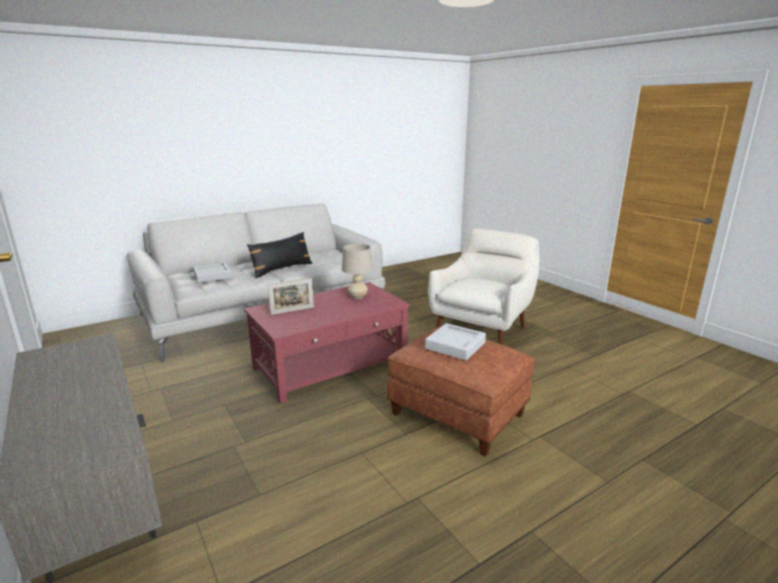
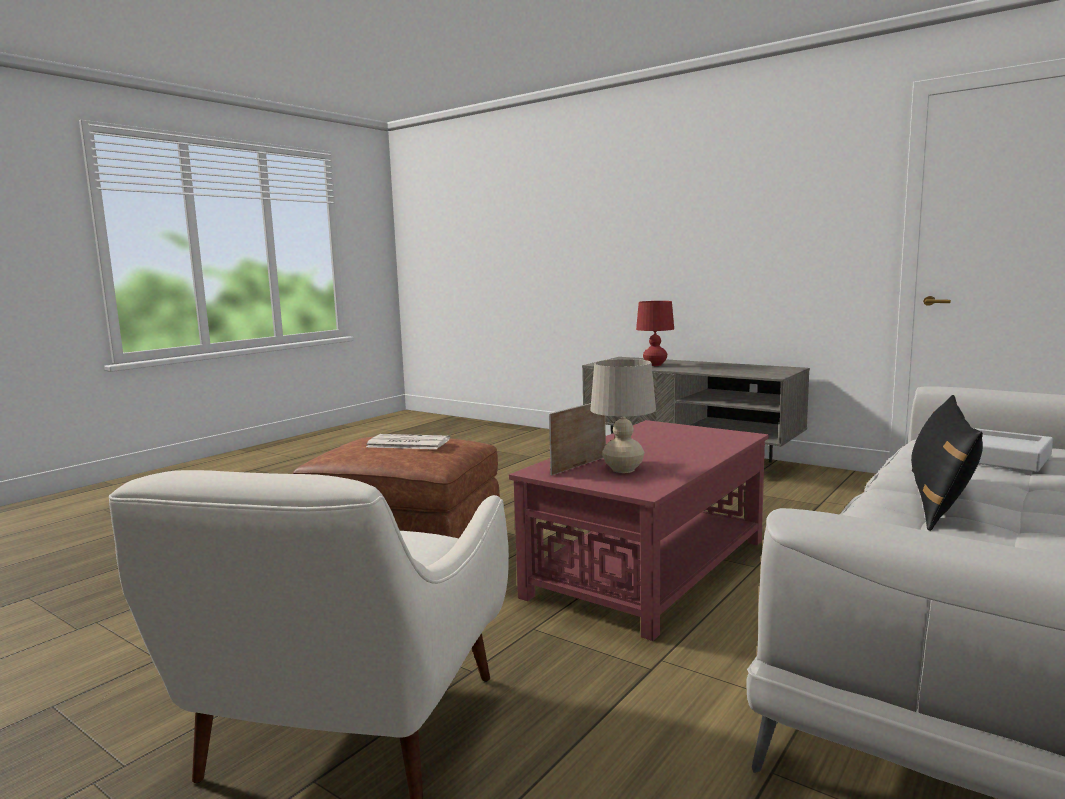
camera: 160 degrees right, 10 degrees down
picture frame [268,278,314,315] -> picture frame moved to [549,403,606,476]
grey tray [425,323,486,360] -> newspaper [366,434,450,449]
none -> red table lamp [636,301,674,366]

